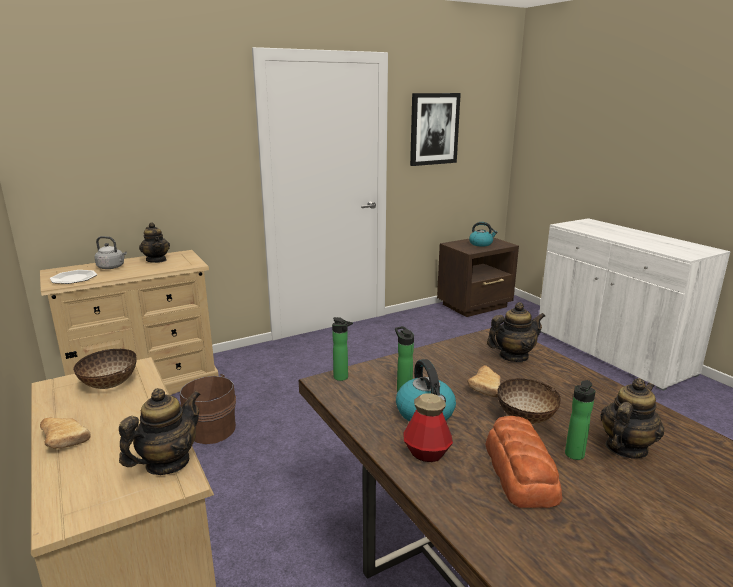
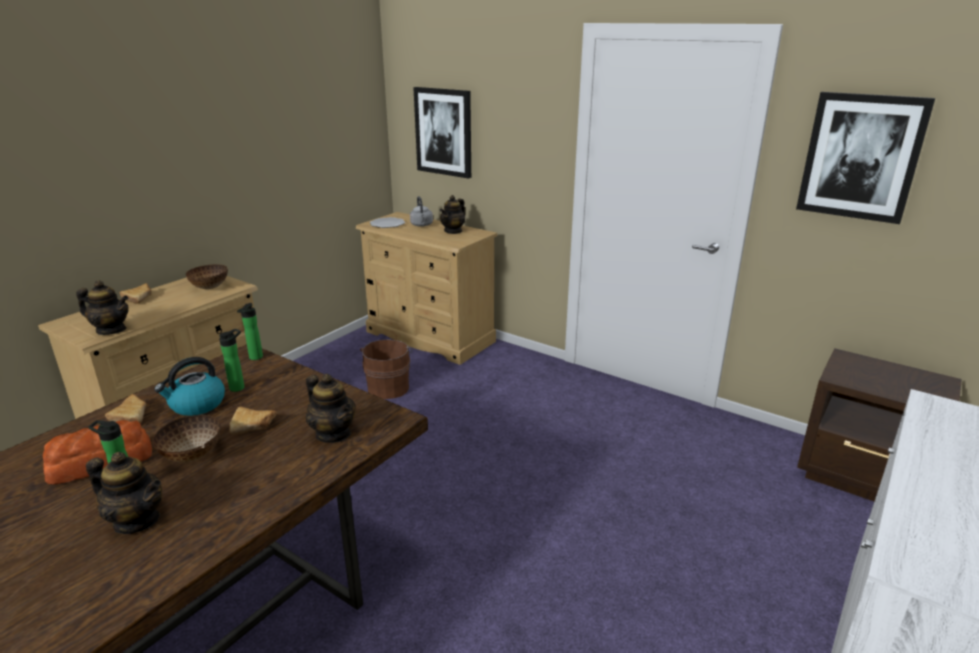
camera: 65 degrees right, 5 degrees up
bottle [403,393,453,462] -> bread [105,394,146,423]
kettle [469,222,498,247] -> none
none -> picture [413,87,471,179]

